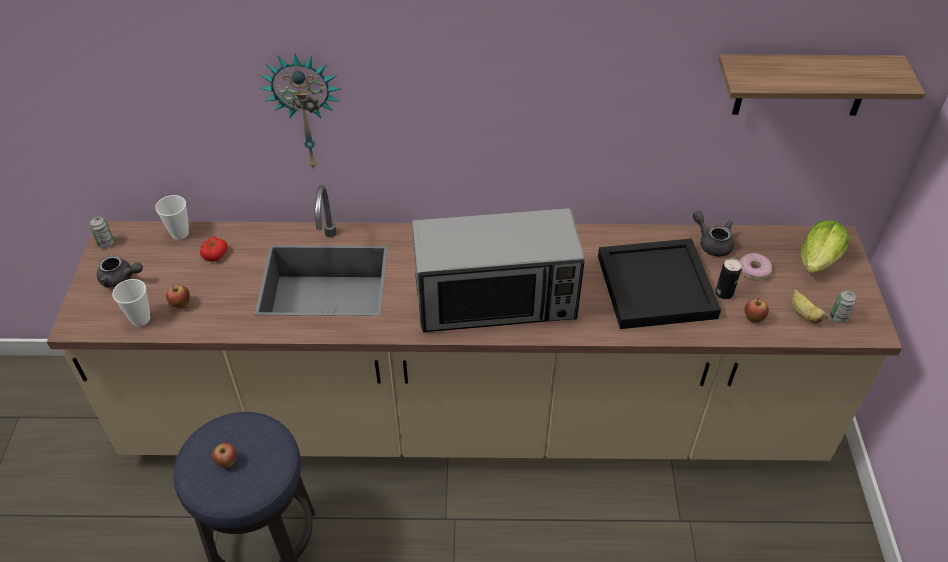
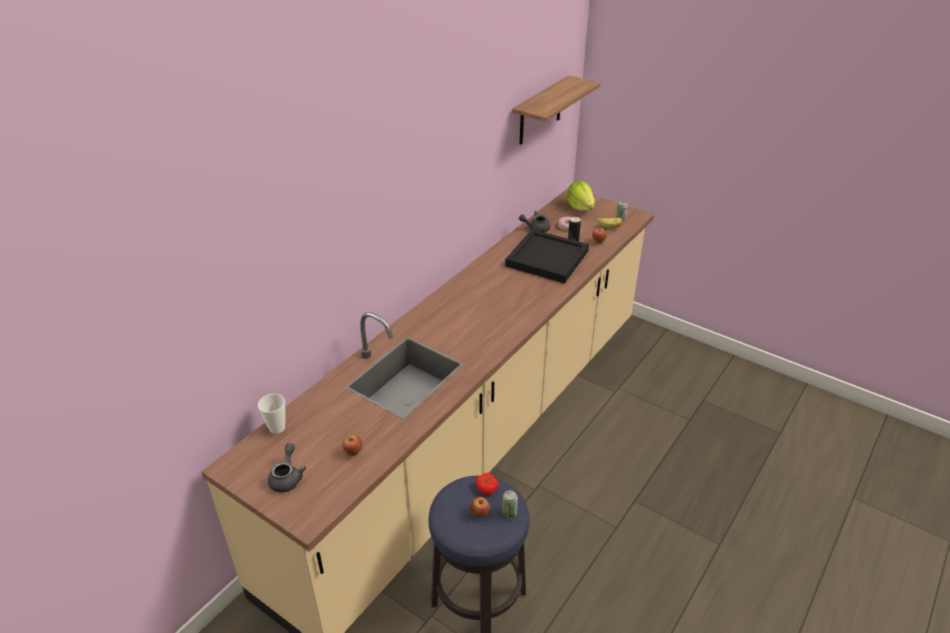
camera: 55 degrees left, 10 degrees down
can [89,216,114,248] -> can moved to [502,490,518,518]
grey teapot [97,255,143,288] -> grey teapot turned 45 degrees counterclockwise [268,443,306,493]
cup [112,279,150,326] -> none
tomato [200,237,228,261] -> tomato moved to [476,473,499,495]
wall clock [259,54,341,169] -> none
microwave [412,208,585,332] -> none

